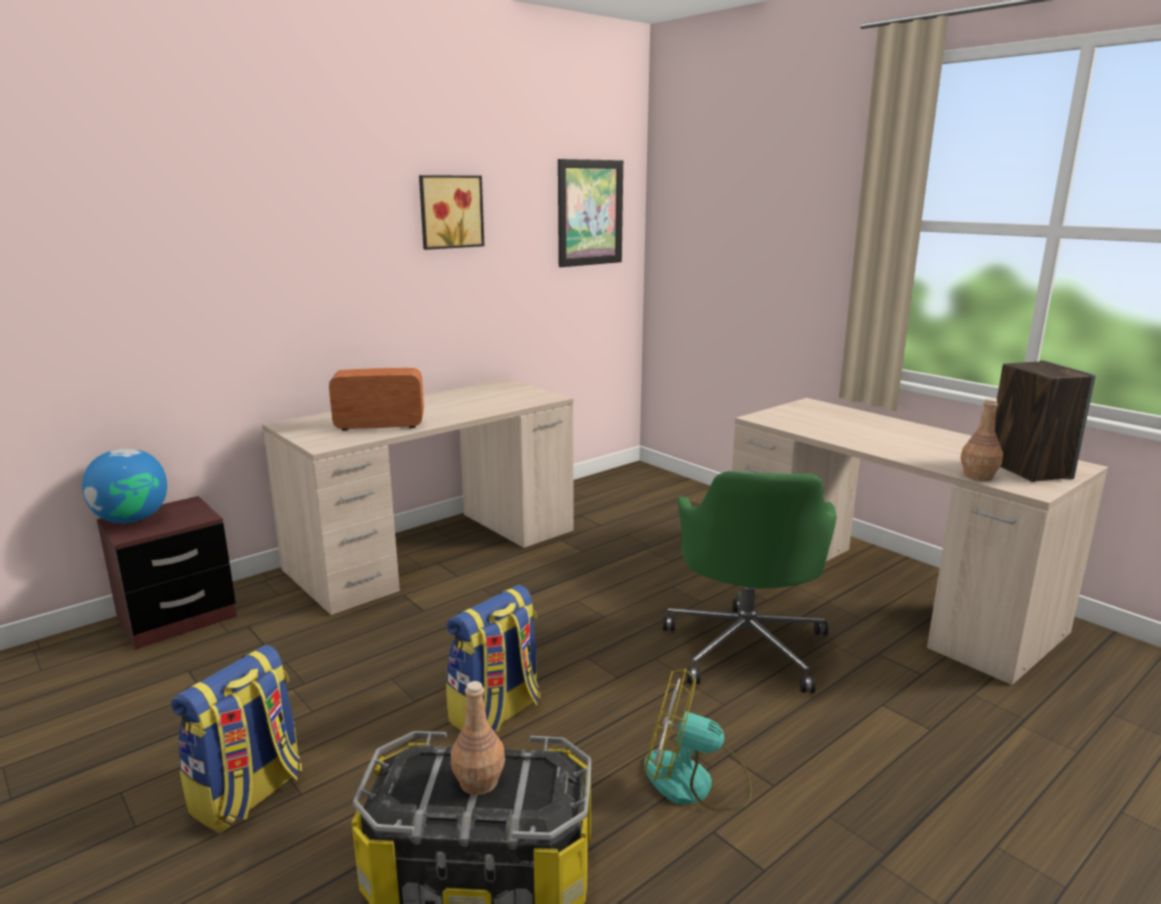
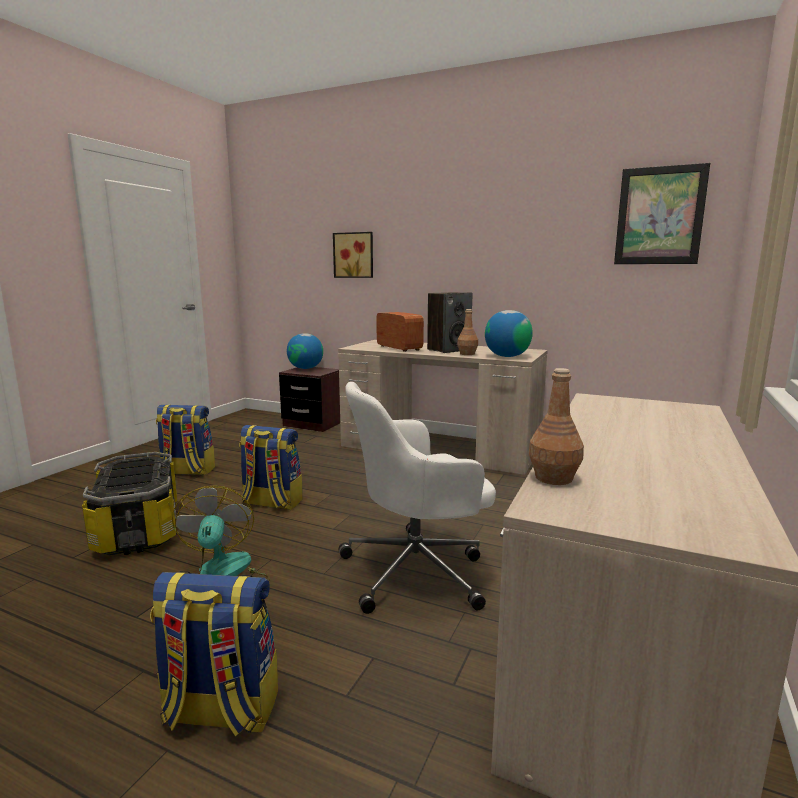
camera: 65 degrees right, 5 degrees down
picture [419,175,484,250] -> picture moved to [333,232,373,278]
brown bottle [451,681,505,795] -> brown bottle moved to [457,309,478,355]
green office chair [663,471,837,693] -> white office chair [338,382,496,614]
speaker [995,361,1096,482] -> speaker moved to [427,292,472,353]
none -> backpack [150,571,278,736]
none -> globe [485,310,533,357]

